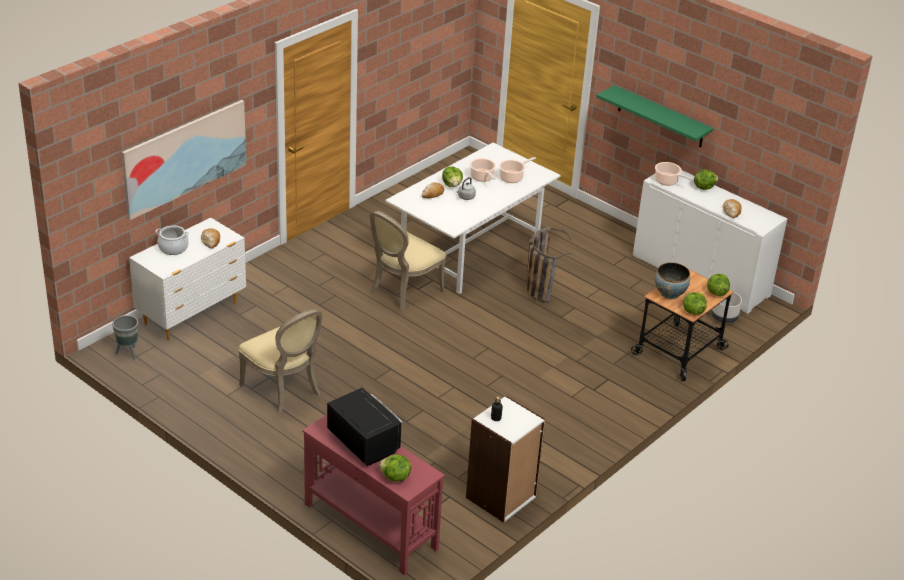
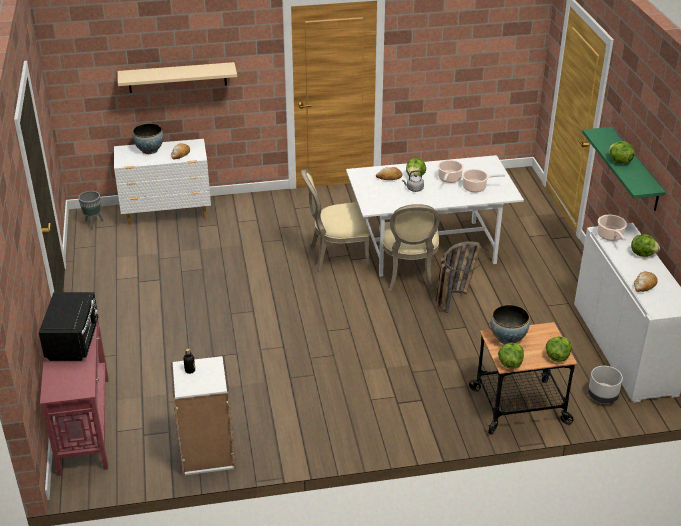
camera: 40 degrees right, 0 degrees up
picture [122,100,246,220] -> beige shelf [118,62,237,93]
cooking pot [156,225,189,255] -> bowl [133,123,164,154]
beige chair [238,309,322,414] -> beige chair moved to [379,204,440,291]
lettuce [379,454,411,482] -> lettuce moved to [609,141,635,164]

